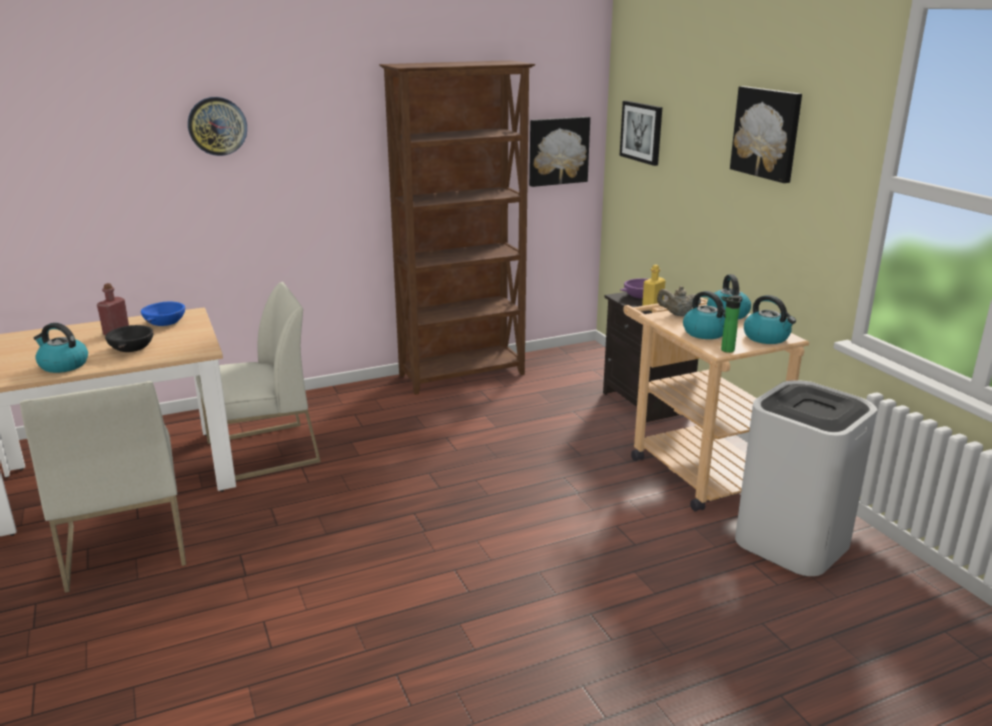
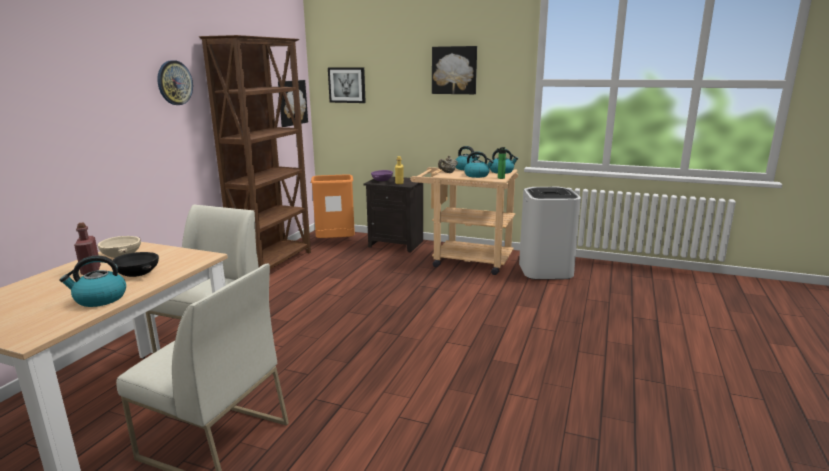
camera: 45 degrees left, 5 degrees down
blue bowl [141,301,185,326] -> beige bowl [97,236,141,258]
wall clock [188,97,247,156] -> wall clock moved to [157,60,193,105]
none -> orange trash can [311,175,355,238]

